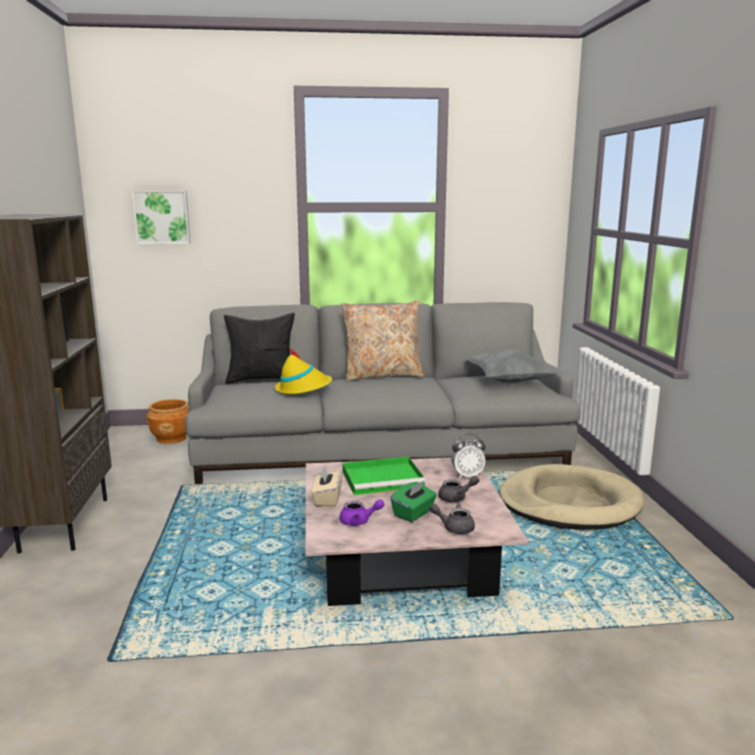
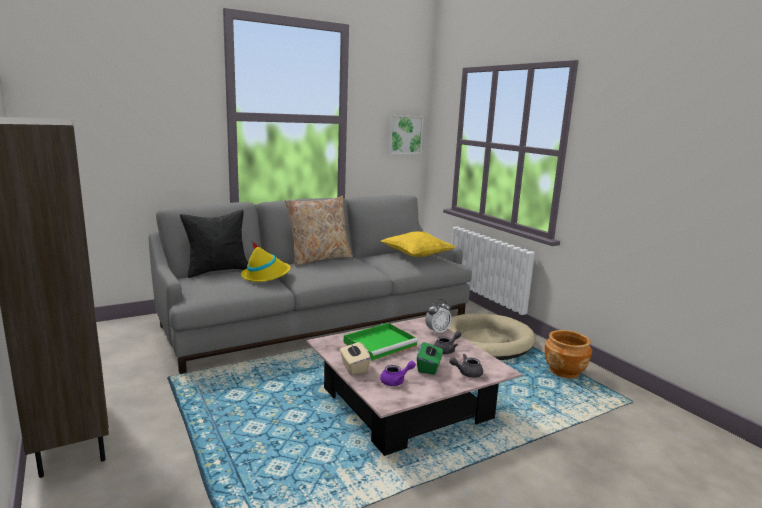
camera: 25 degrees left, 0 degrees up
picture [132,190,191,244] -> picture moved to [388,115,424,154]
brown planter [146,399,189,444] -> brown planter moved to [545,330,592,378]
grey pillow [465,349,557,383] -> yellow pillow [381,231,455,257]

